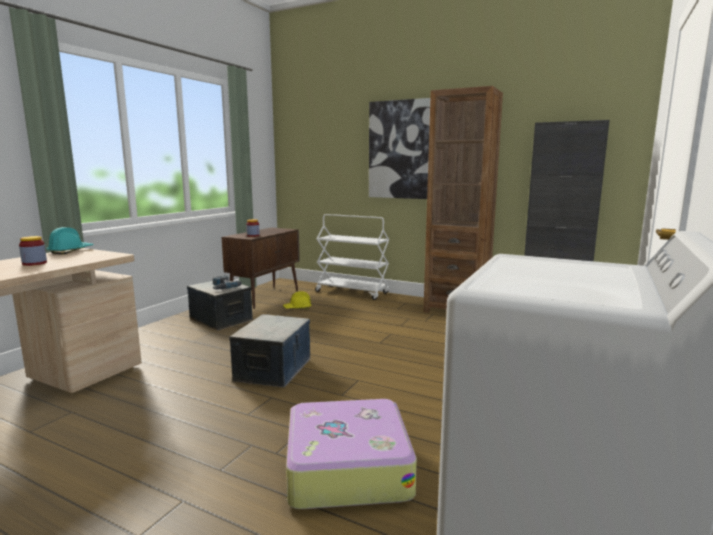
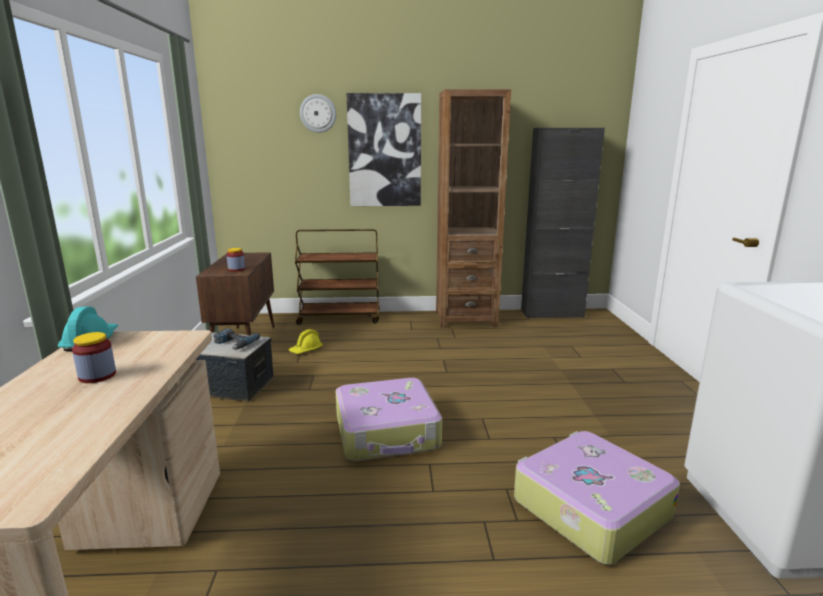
camera: 30 degrees left, 5 degrees up
storage box [229,314,310,388] -> suitcase [336,378,442,461]
white cart [315,214,389,300] -> brown cart [295,229,380,325]
none -> wall clock [300,94,336,133]

